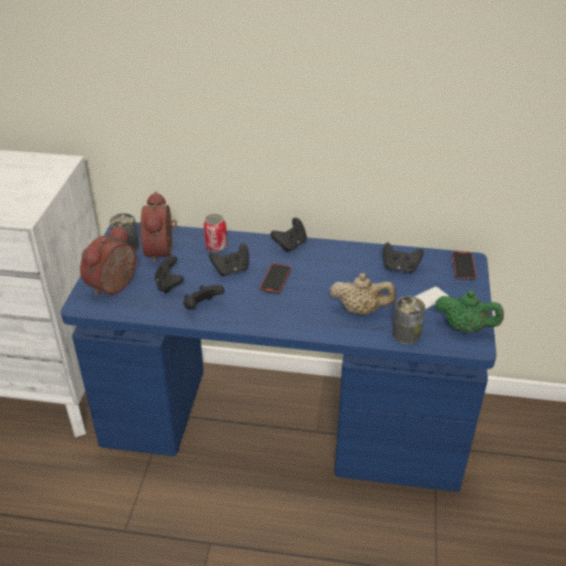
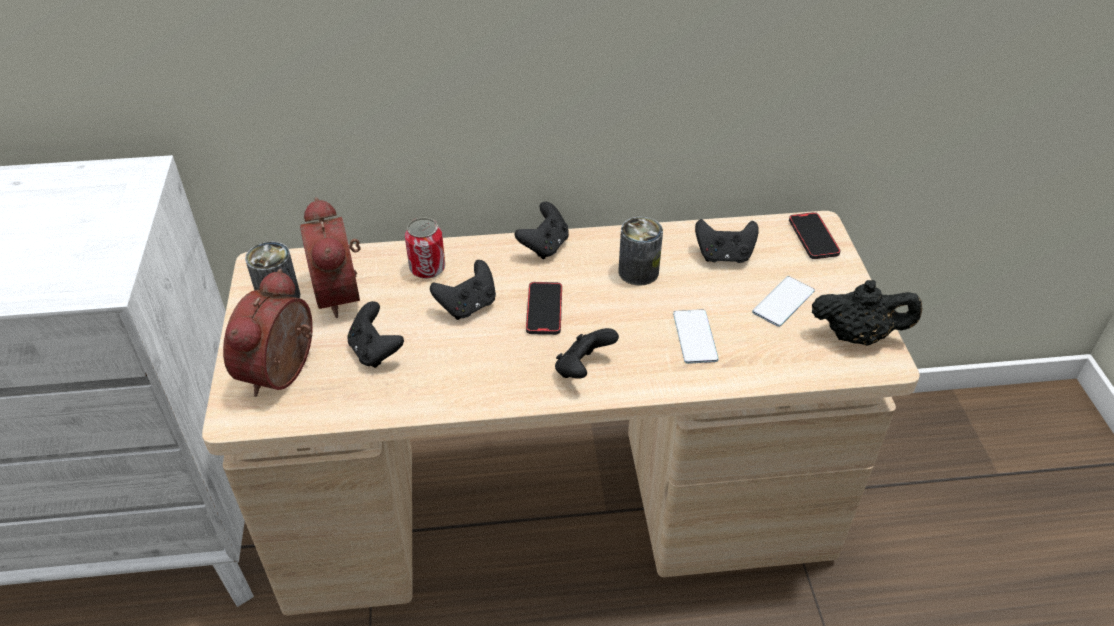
camera: 15 degrees left, 5 degrees up
blue desk [61,222,496,492] -> beige desk [202,211,920,615]
black game controller [183,284,224,310] -> black game controller moved to [555,328,619,379]
beige teapot [330,273,396,315] -> phone [673,309,719,364]
can [392,296,425,344] -> can moved to [618,217,663,286]
green teapot [435,290,504,333] -> black teapot [812,280,922,346]

